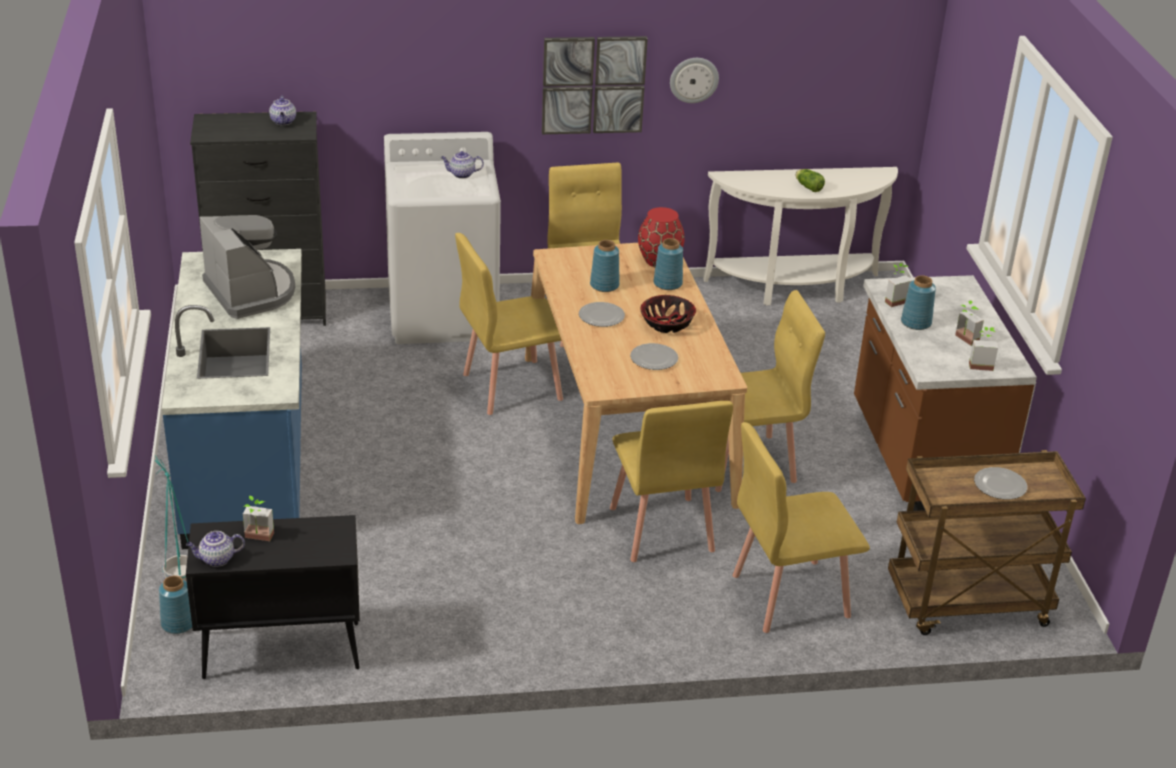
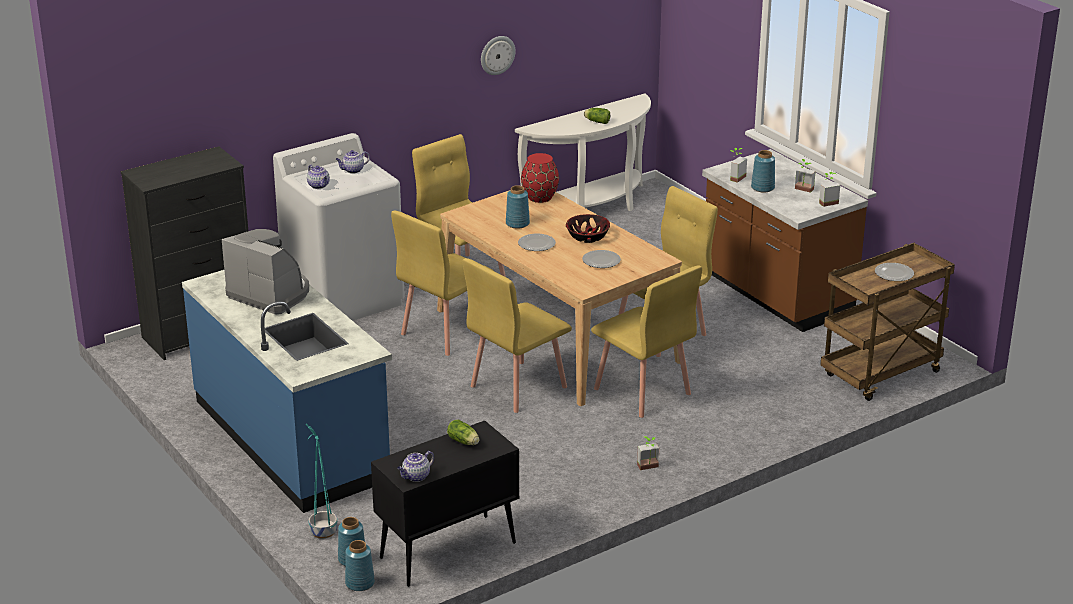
camera: 25 degrees left, 5 degrees down
potted plant [243,496,274,541] -> potted plant moved to [637,436,659,470]
teapot [269,96,296,125] -> teapot moved to [307,165,330,189]
picture [542,36,648,134] -> none
blue vase [653,238,683,290] -> blue vase moved to [345,540,375,591]
yellow chair [733,422,870,633] -> yellow chair moved to [463,258,572,413]
none -> lettuce [447,420,479,445]

